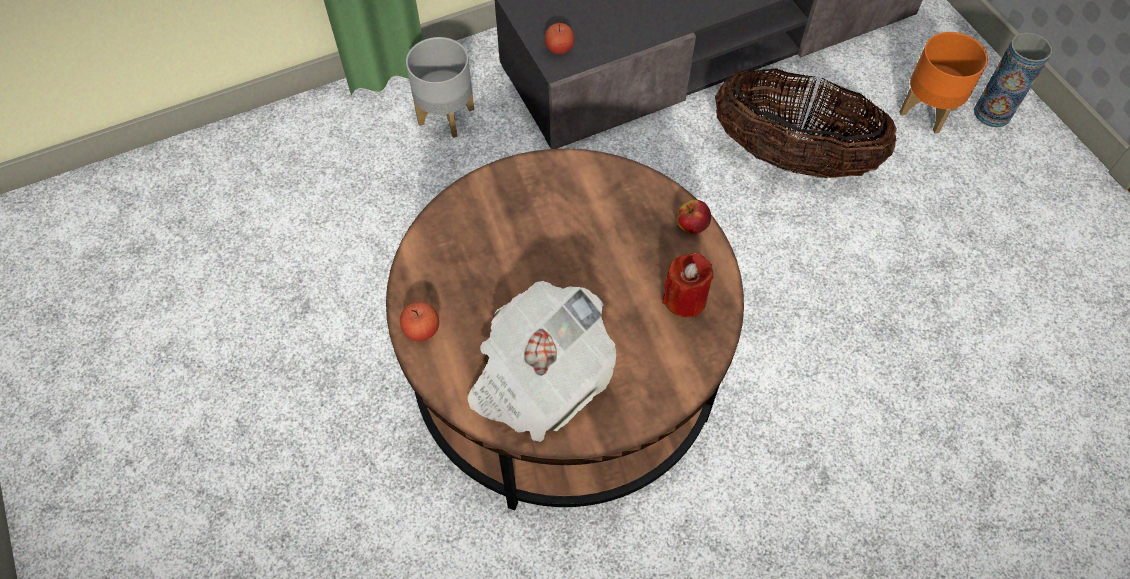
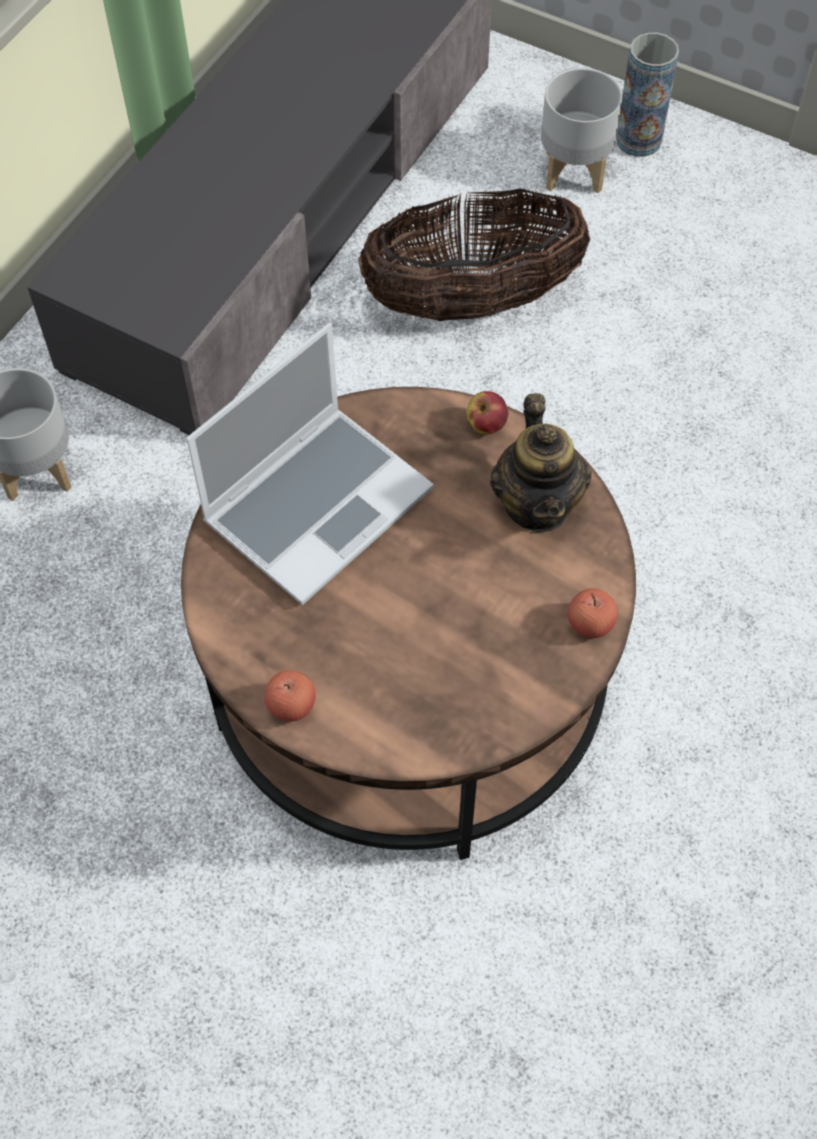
camera: 35 degrees left, 0 degrees up
newspaper [467,281,616,442] -> none
apple [545,21,574,54] -> apple moved to [568,588,618,638]
red candle [662,253,713,318] -> teapot [490,393,592,532]
orange planter [899,32,988,133] -> grey planter [541,68,622,193]
none -> laptop [186,323,434,605]

